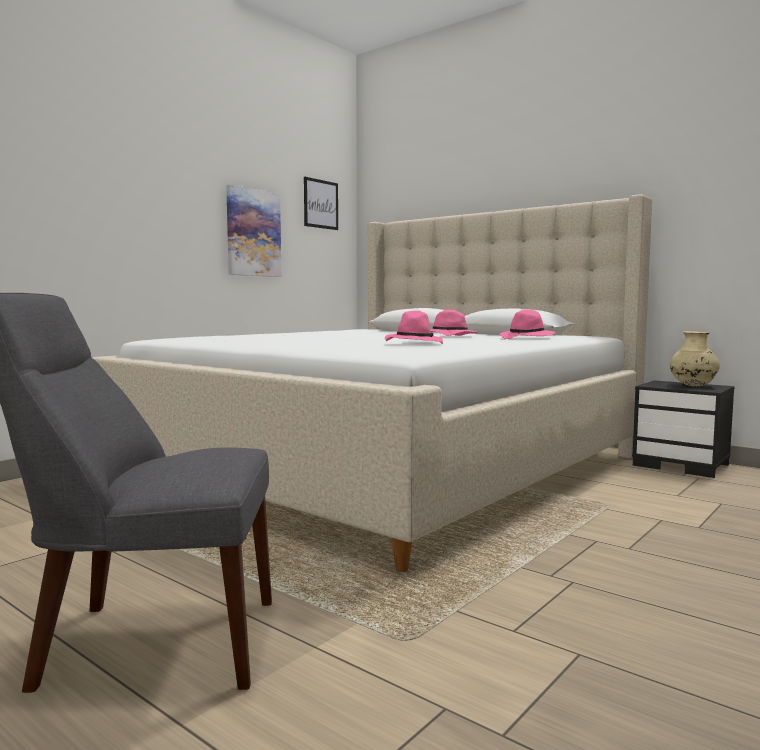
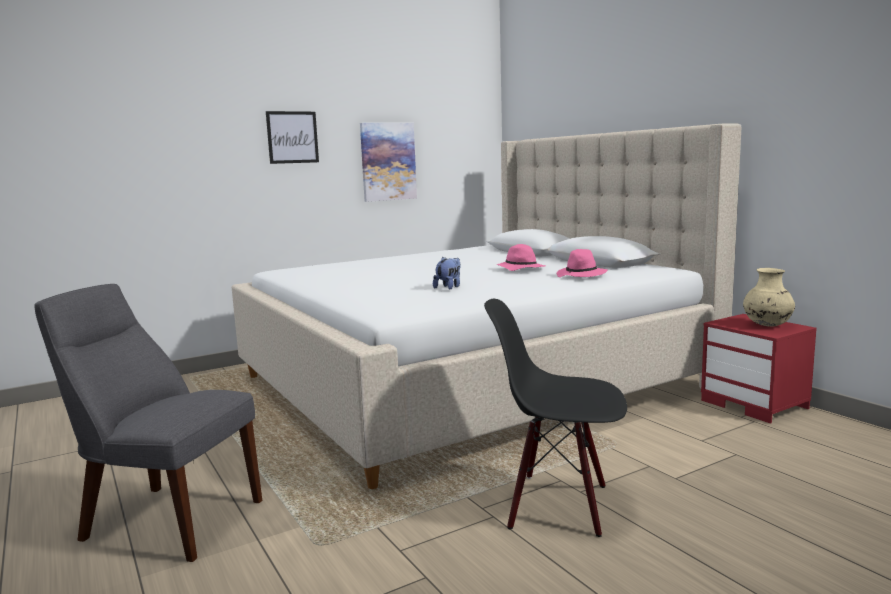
camera: 20 degrees right, 5 degrees up
picture [304,177,338,230] -> picture moved to [266,111,319,164]
pink hat [385,311,443,344] -> plush toy [433,257,461,289]
black nightstand [632,380,735,478] -> red nightstand [701,314,817,424]
none -> black chair [484,299,627,537]

